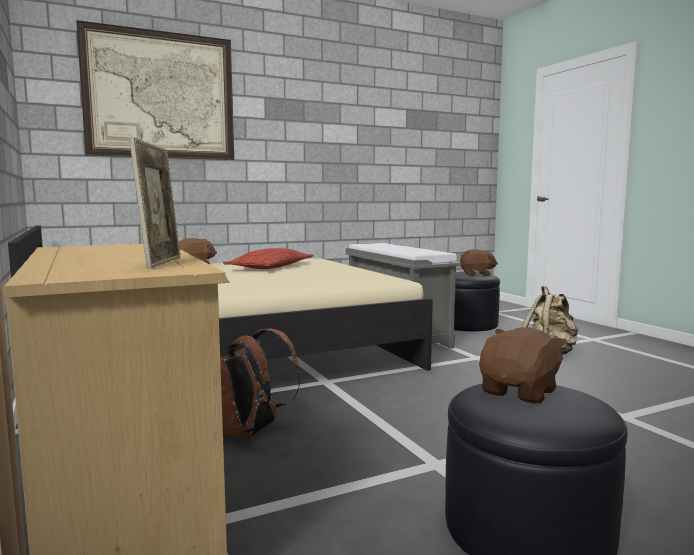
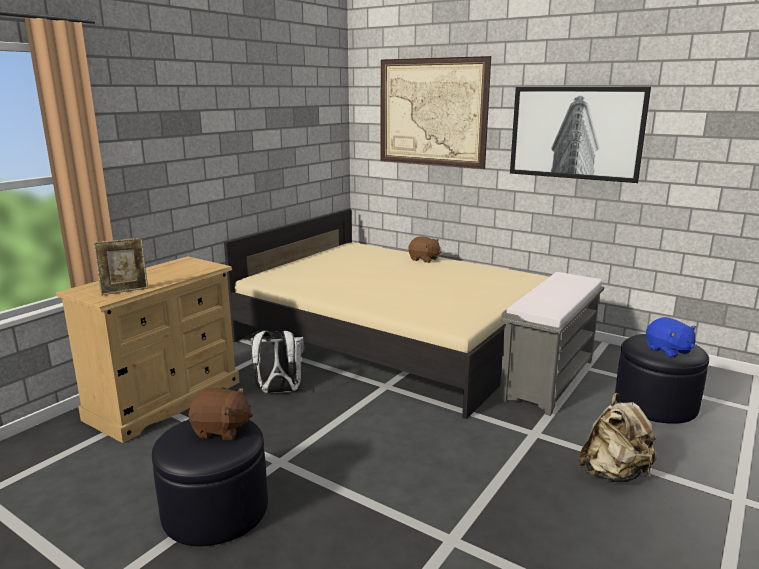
camera: 60 degrees right, 10 degrees up
brown backpack [220,329,301,439] -> white backpack [251,331,304,393]
pillow [223,248,314,269] -> none
brown plush toy [460,249,498,276] -> blue plush toy [646,317,697,358]
none -> picture [510,87,651,183]

